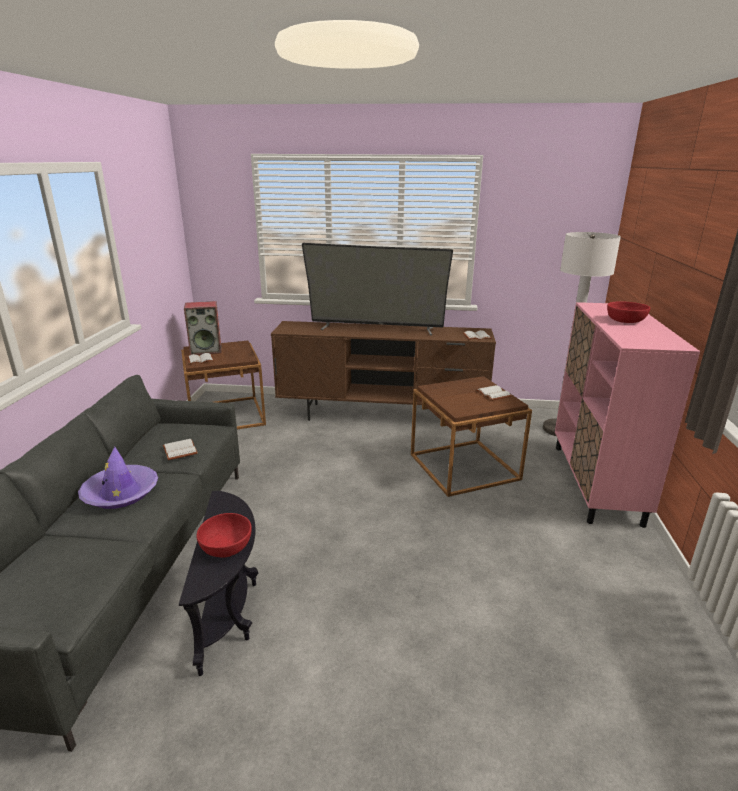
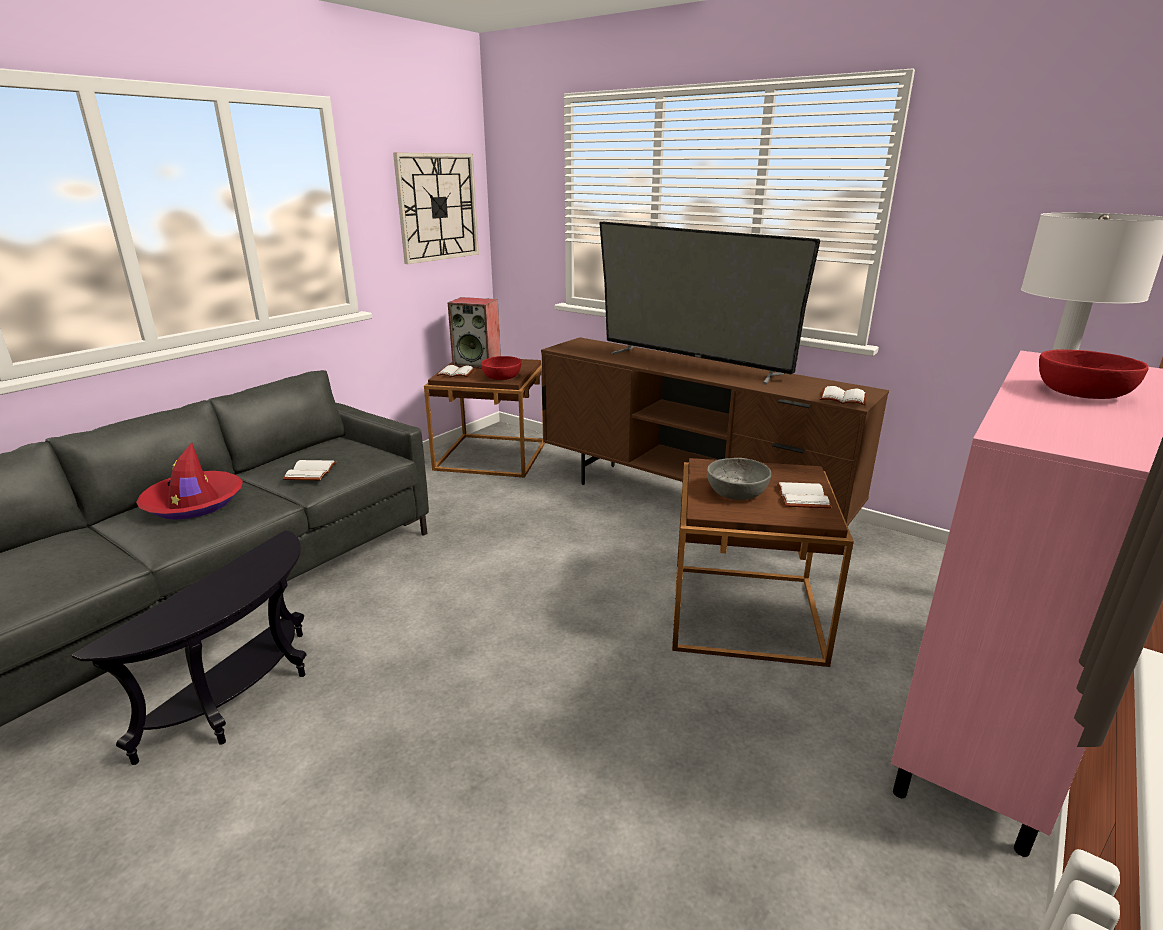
camera: 30 degrees right, 0 degrees up
purple hat [78,447,158,509] -> red hat [136,442,243,520]
red bowl [196,513,252,558] -> red bowl moved to [481,356,522,380]
none -> wall clock [393,152,479,264]
none -> grey bowl [707,458,771,500]

